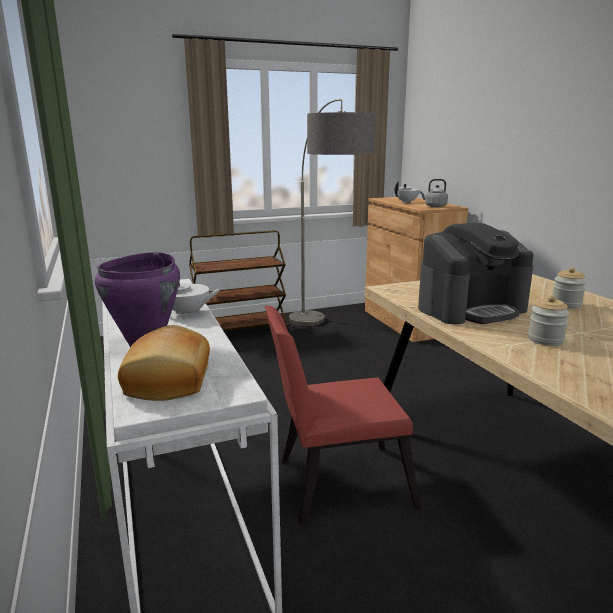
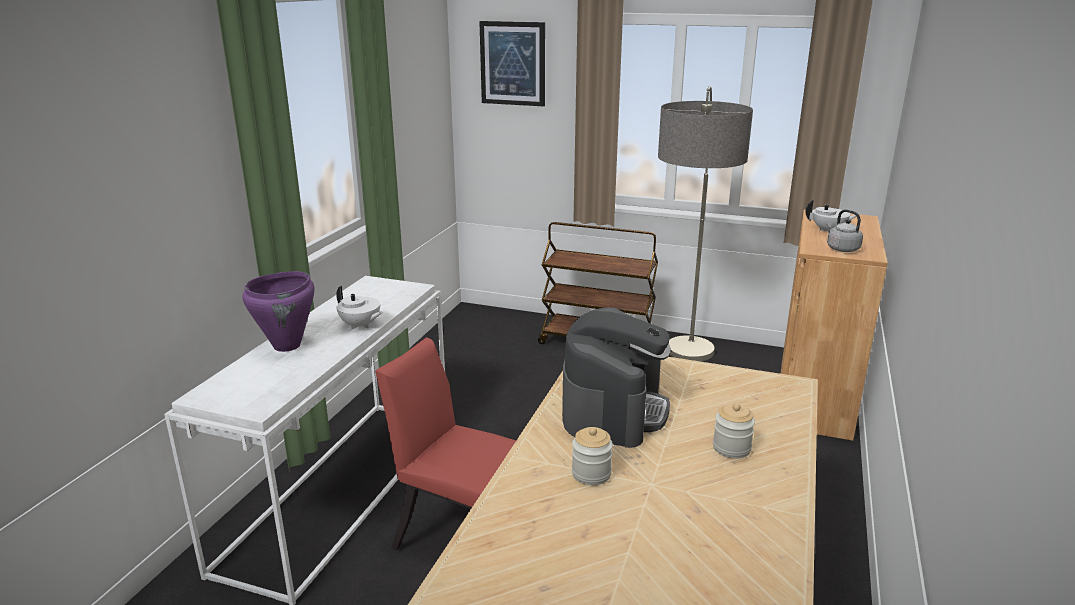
camera: 40 degrees right, 5 degrees up
bread [118,325,210,401] -> none
coffee machine [418,222,534,325] -> coffee machine turned 90 degrees counterclockwise [562,307,671,448]
none -> picture [479,21,545,106]

